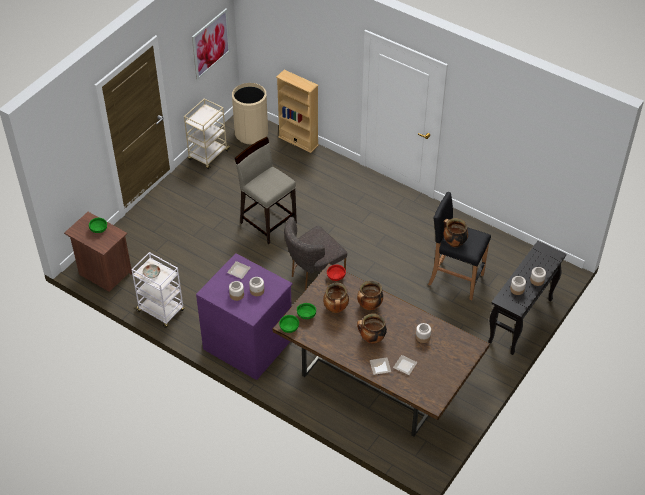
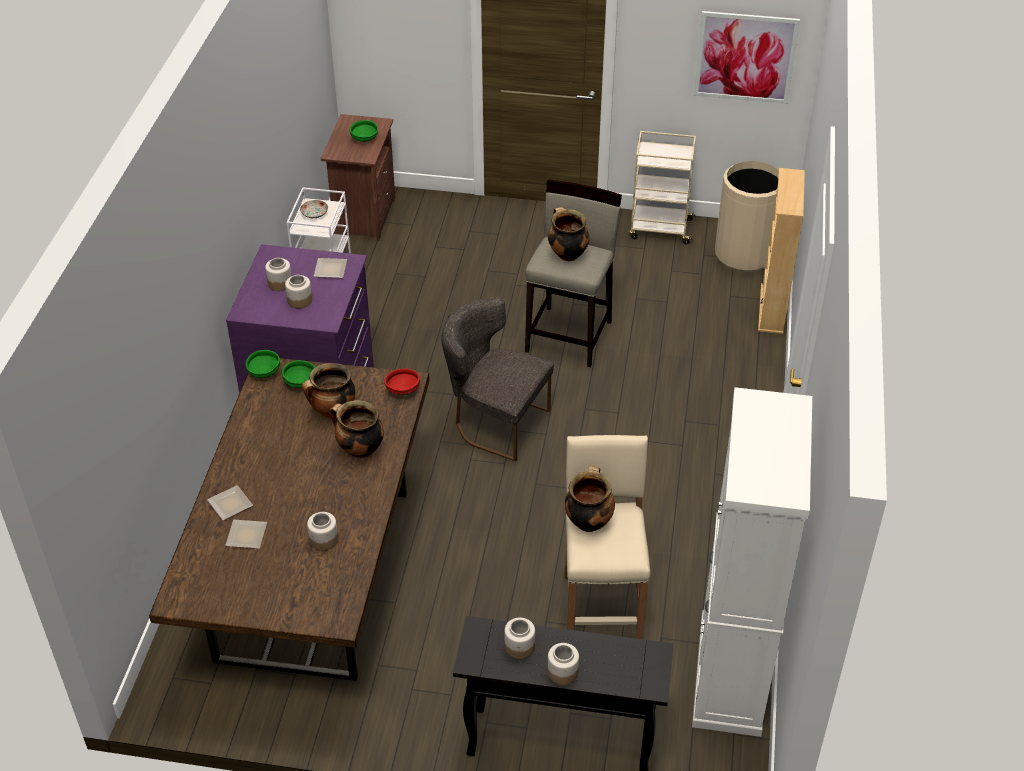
camera: 65 degrees right, 5 degrees down
cooking pot [357,313,387,344] -> cooking pot moved to [548,207,589,261]
black stool [428,192,491,300] -> beige stool [564,435,651,639]
none -> white cabinet [692,387,812,737]

